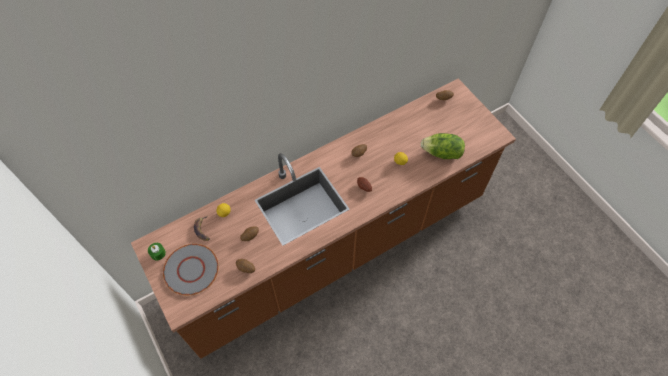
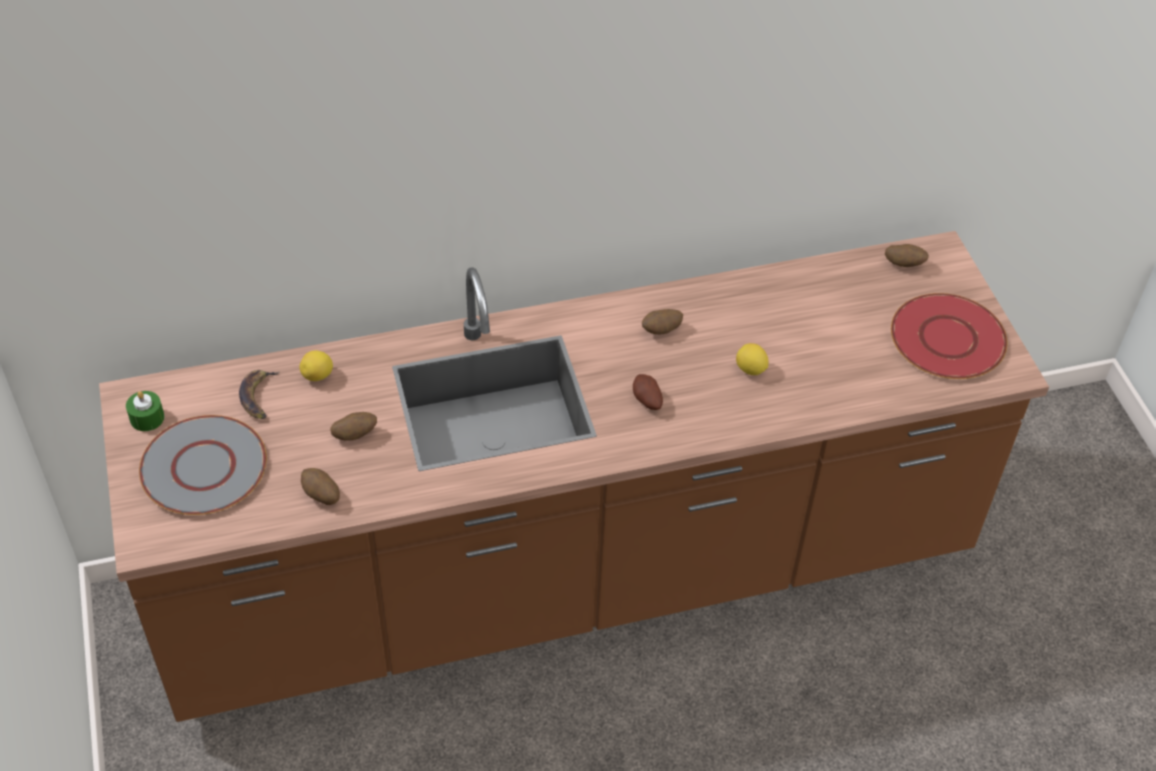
camera: 15 degrees right, 10 degrees down
lettuce [421,133,465,159] -> none
none -> red plate [891,293,1007,379]

